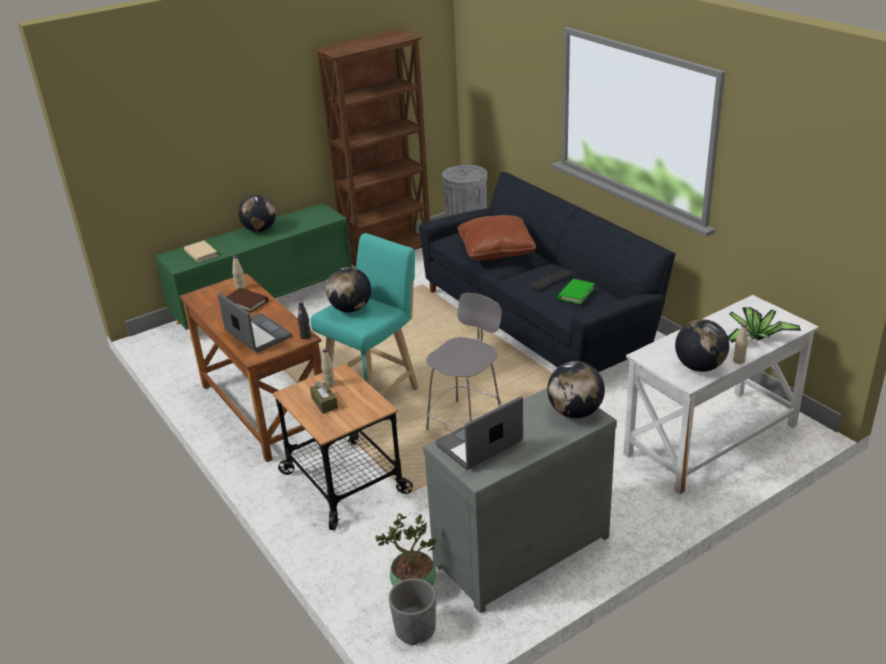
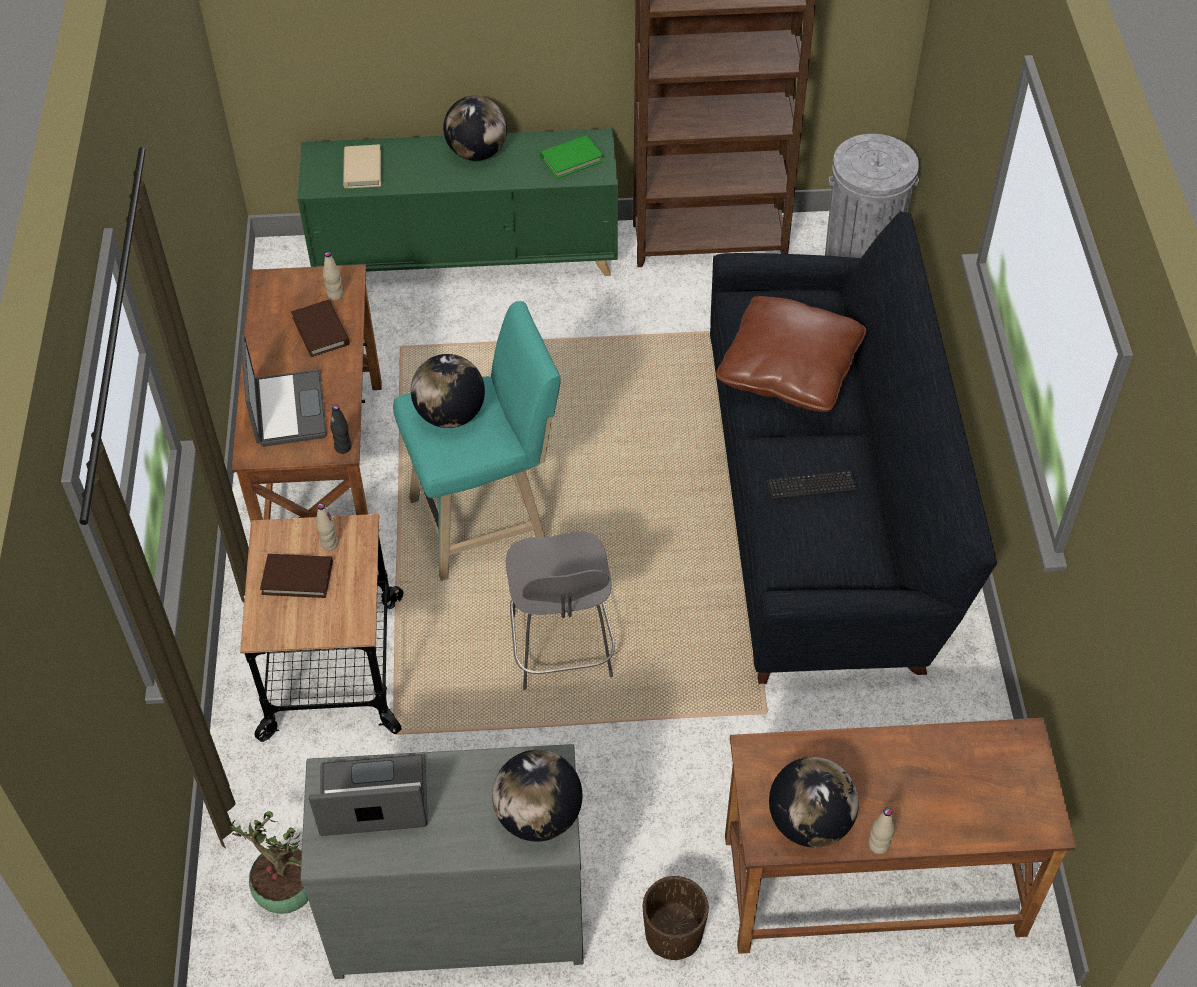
camera: 30 degrees right, 20 degrees up
brown tissue box [310,382,338,414] -> brown book [260,554,333,598]
grey planter [389,578,436,645] -> none
grey chair [426,293,502,430] -> grey chair turned 105 degrees clockwise [506,531,615,690]
green book [558,279,595,305] -> green book moved to [540,135,604,179]
white desk [623,295,819,494] -> brown desk [725,718,1076,954]
potted plant [728,307,801,343] -> none
none -> brown planter [643,876,709,960]

